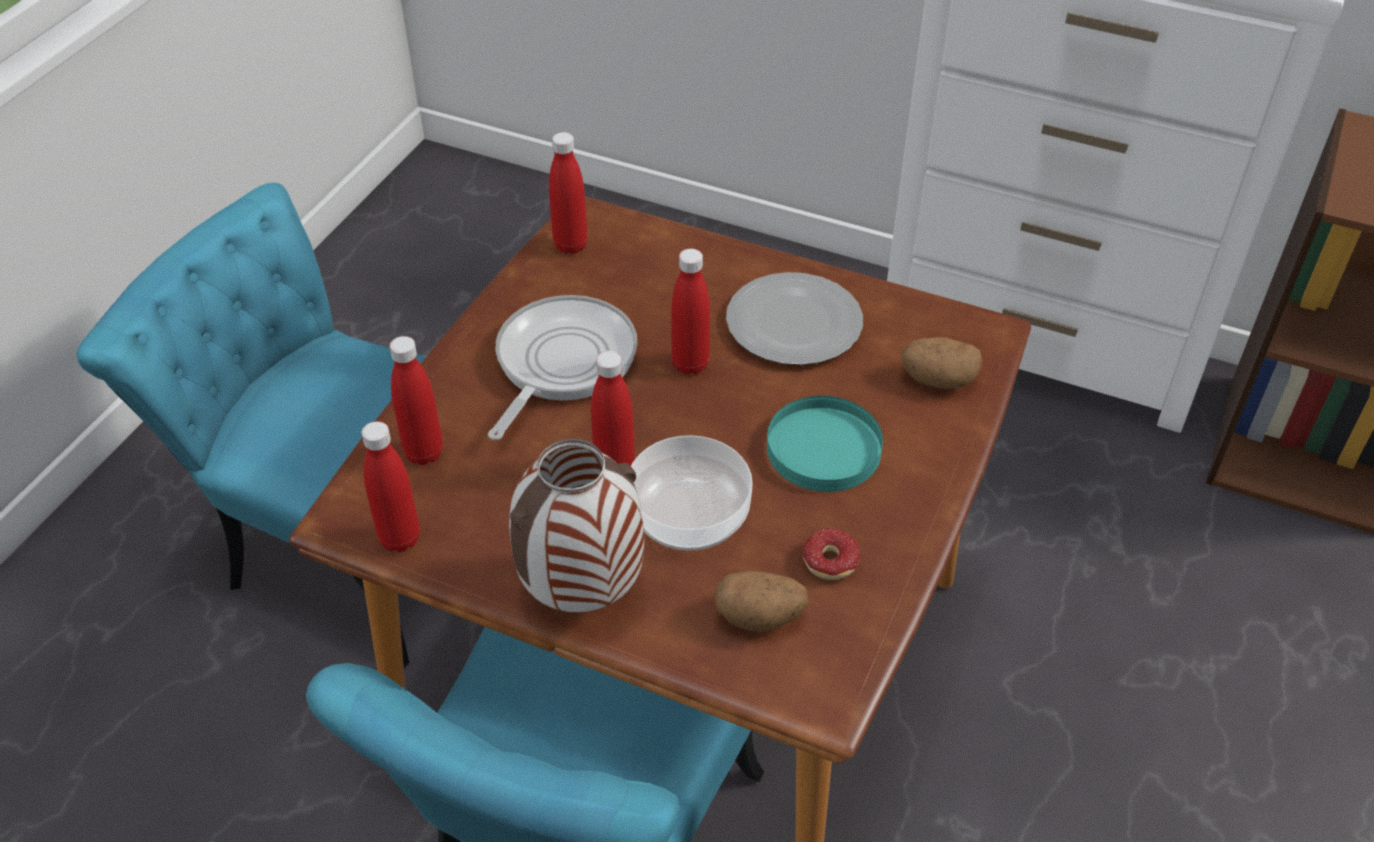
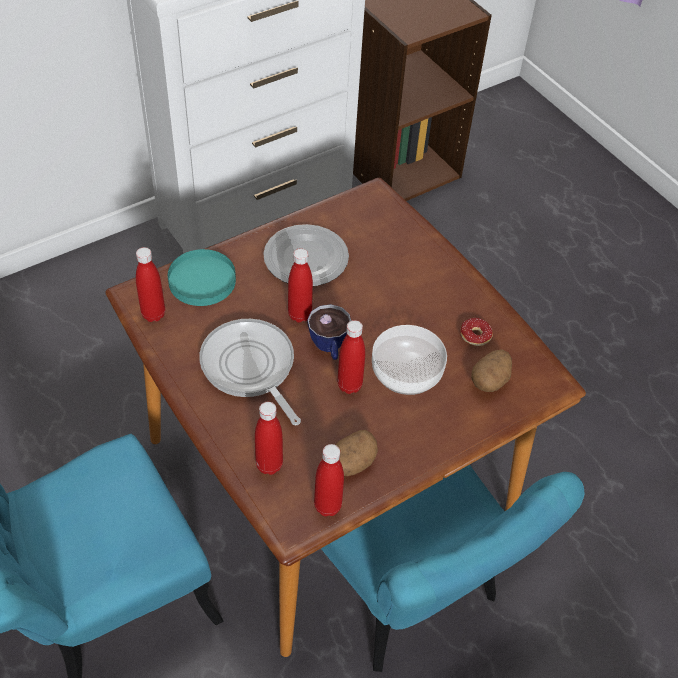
camera: 60 degrees left, 5 degrees up
vase [509,439,644,613] -> none
turquoise plate [767,396,883,492] -> turquoise plate moved to [168,249,236,306]
potato [901,337,983,389] -> potato moved to [336,430,378,476]
none -> cup [307,304,351,360]

